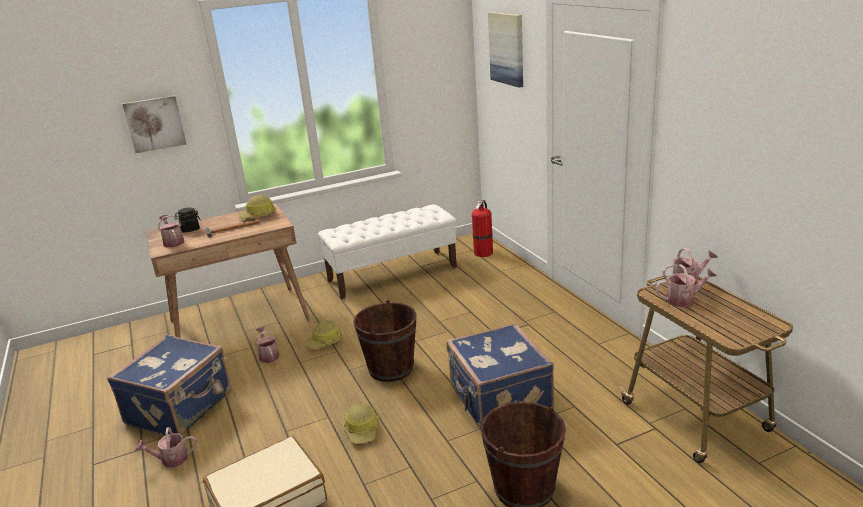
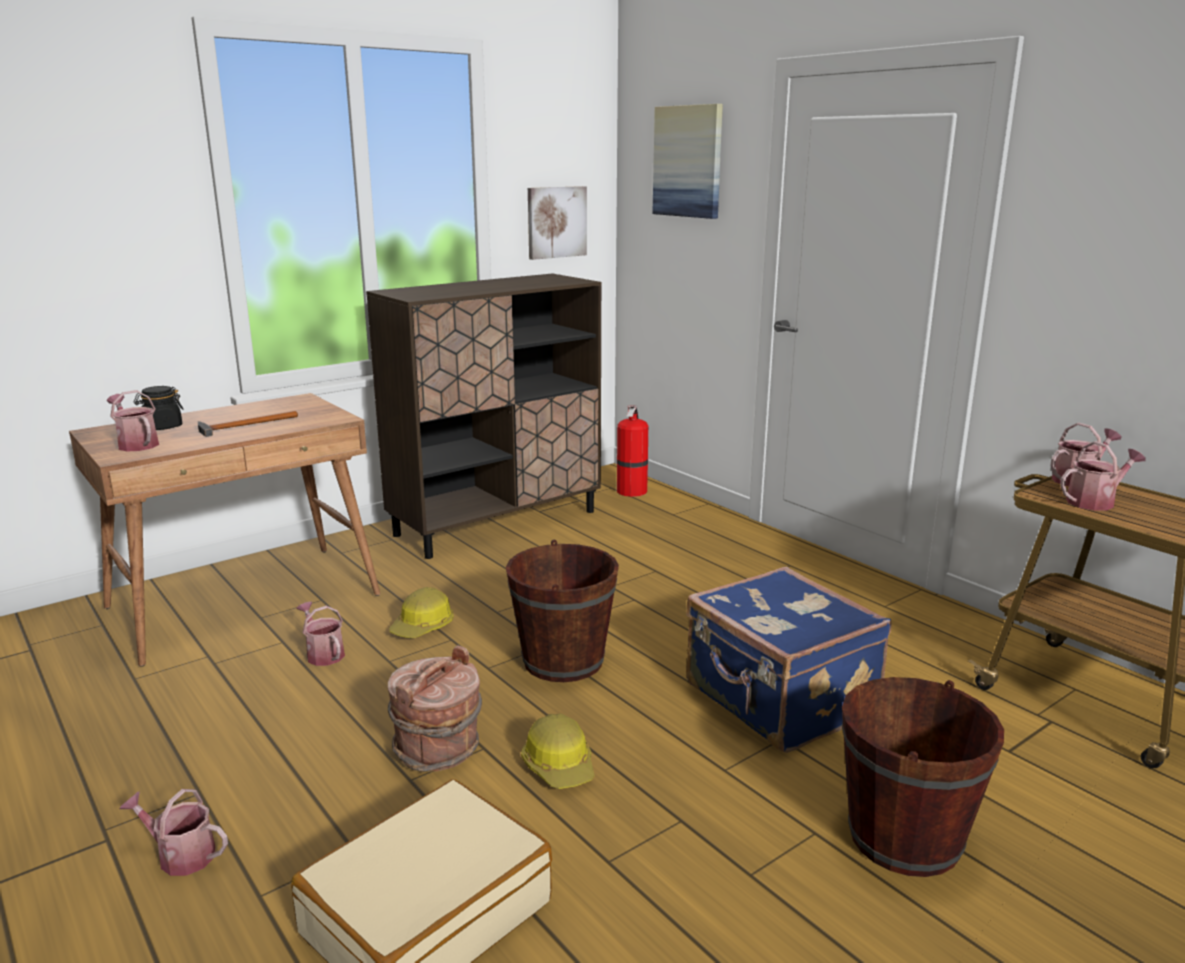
camera: 15 degrees left, 5 degrees down
blue suitcase [107,335,232,436] -> none
picture [122,96,186,153] -> picture moved to [528,186,587,260]
watering can [135,427,197,467] -> watering can turned 45 degrees clockwise [119,789,228,876]
hard hat [238,195,276,219] -> none
white bench [318,204,457,299] -> brown cabinet [366,273,602,559]
none -> brown bucket [388,645,482,772]

